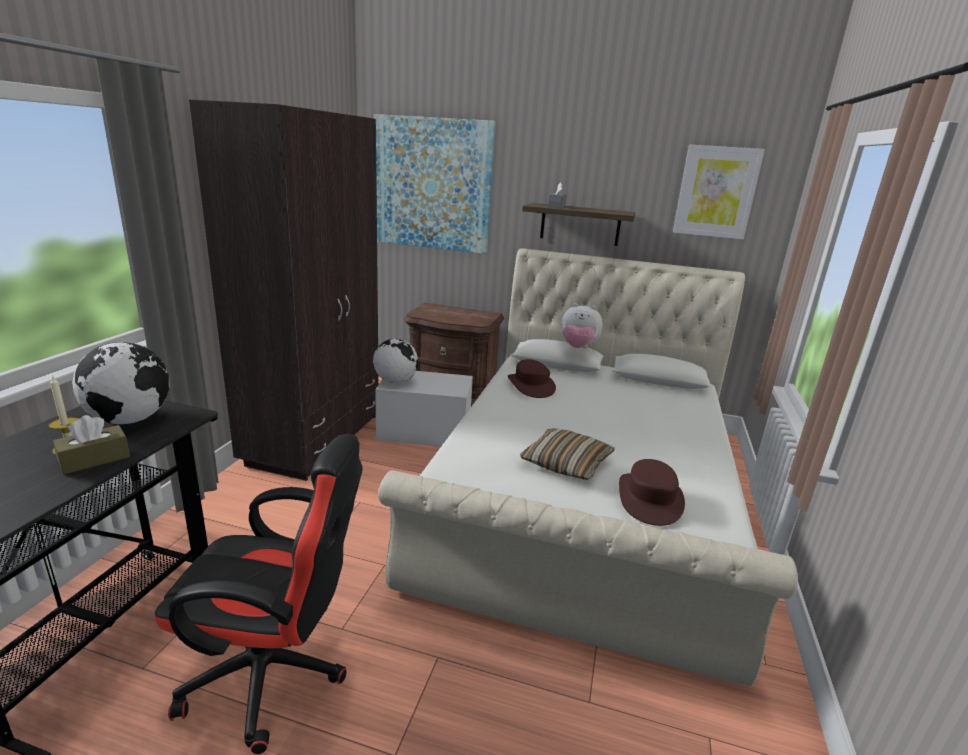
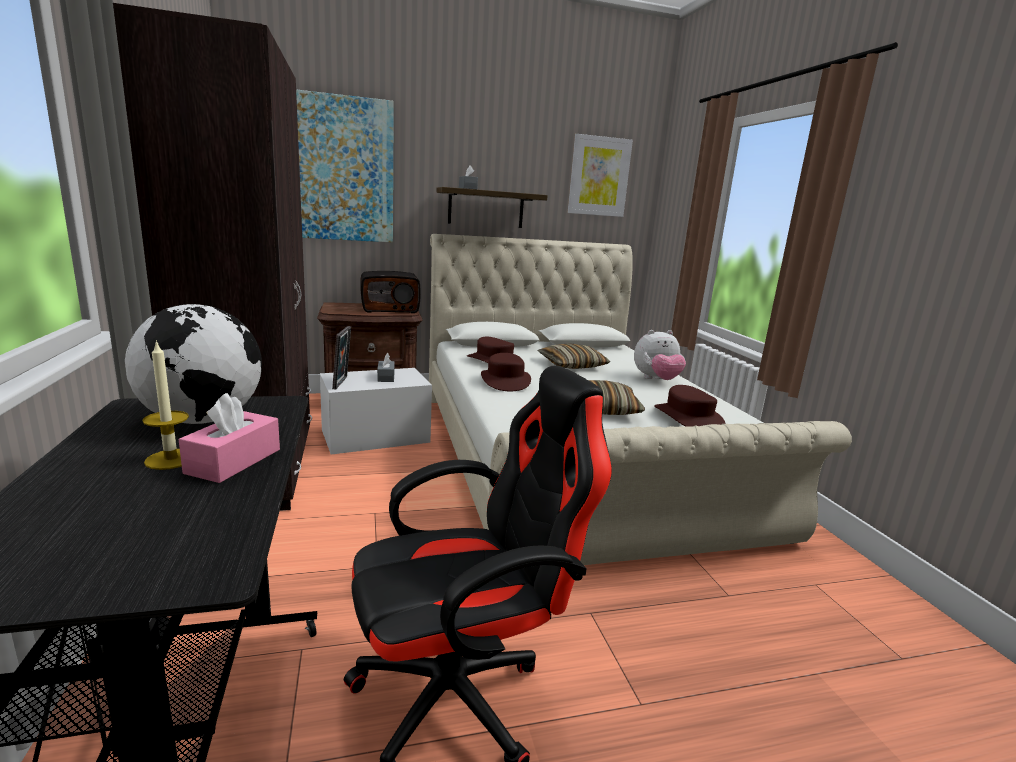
camera: 30 degrees left, 5 degrees down
brown tissue box [53,415,130,474] -> pink tissue box [179,393,280,483]
globe [373,339,418,383] -> picture frame [332,326,351,390]
plush toy [561,303,603,348] -> plush toy moved to [634,330,686,380]
none -> radio [360,271,421,313]
none -> grey tissue box [377,353,395,382]
none -> brown hat [481,353,531,391]
none -> pillow [538,343,610,369]

